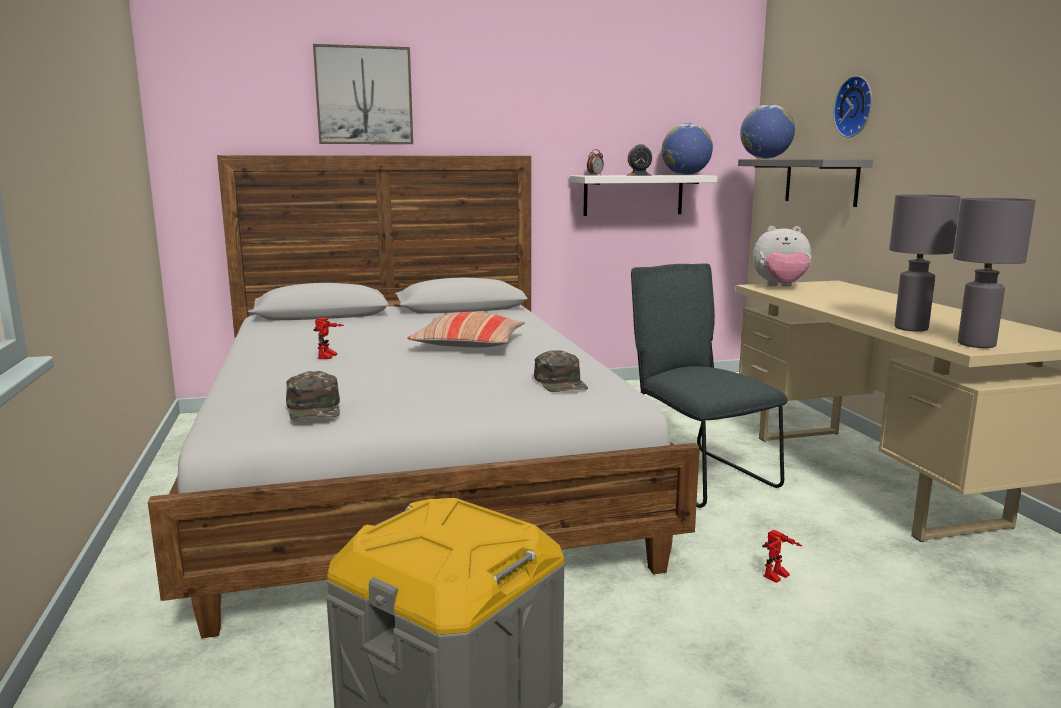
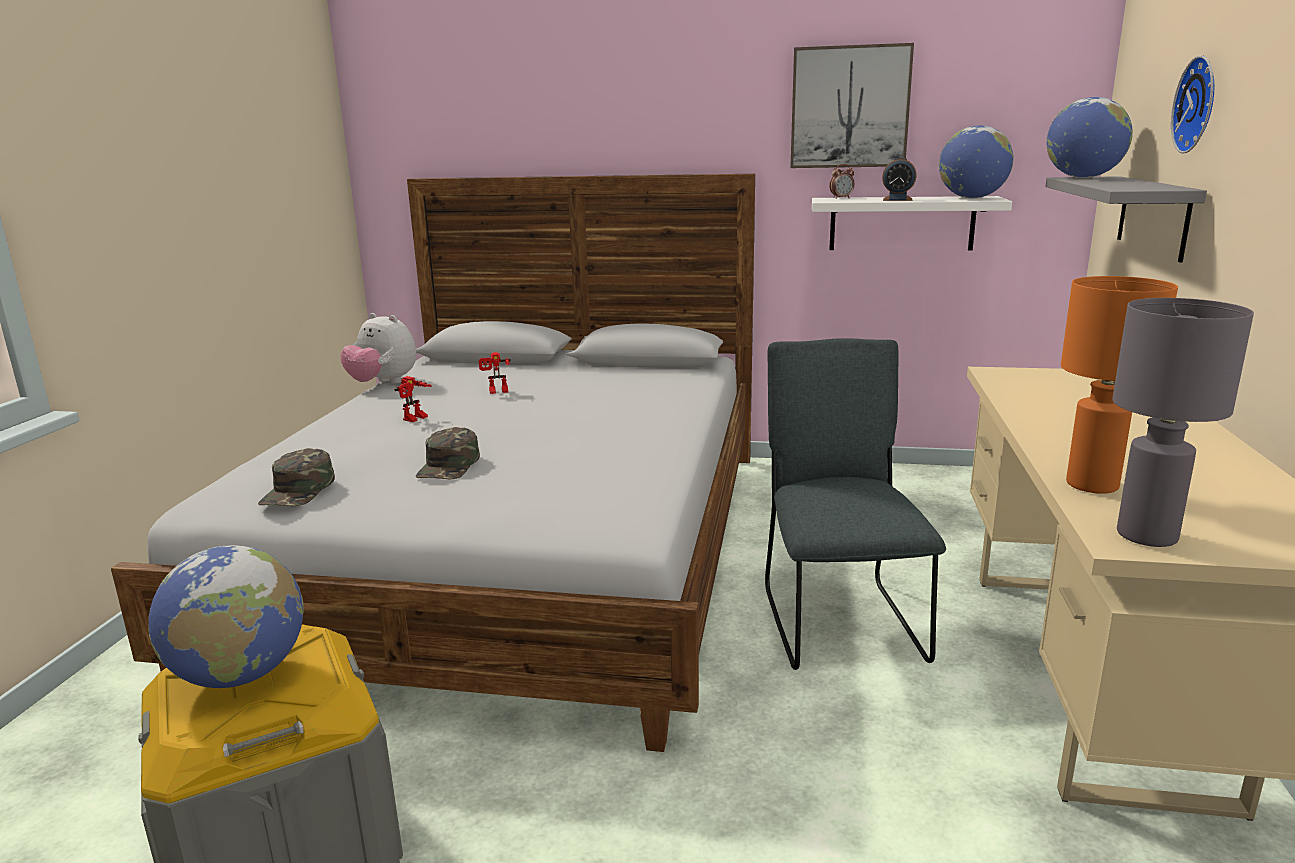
camera: 25 degrees right, 5 degrees up
picture [313,44,413,144] -> picture moved to [790,43,914,168]
pillow [407,312,525,348] -> none
green cap [534,350,588,392] -> green cap moved to [416,427,480,479]
plush toy [753,226,811,287] -> plush toy moved to [340,313,416,383]
toy robot [762,530,802,583] -> toy robot moved to [479,352,511,394]
grey table lamp [889,194,961,332] -> orange table lamp [1061,276,1178,494]
none -> globe [148,545,304,688]

